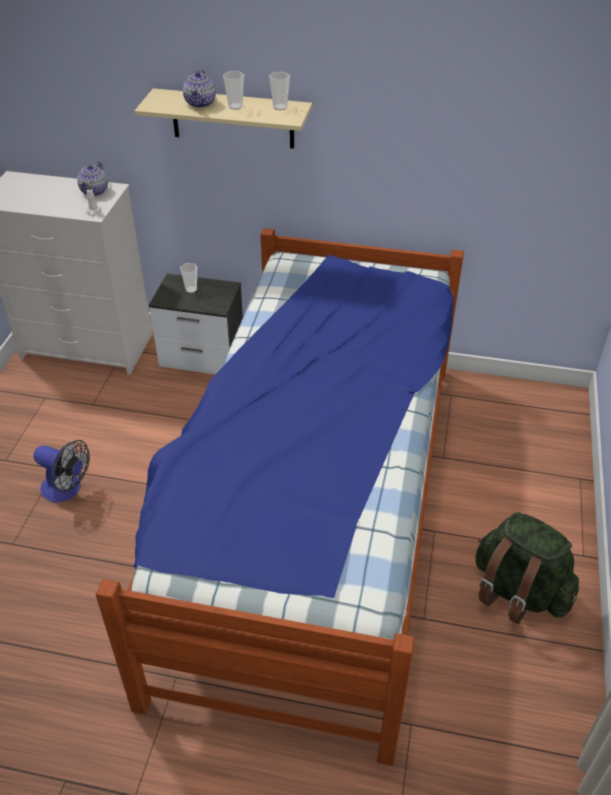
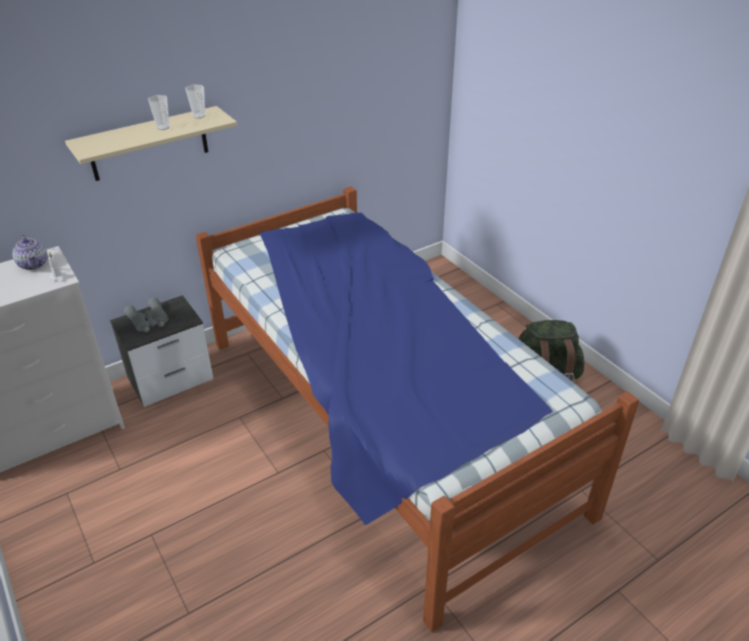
camera: 45 degrees left, 5 degrees down
fan [33,440,90,502] -> none
cup [180,263,197,293] -> grey binoculars [124,297,169,332]
teapot [183,70,216,108] -> none

